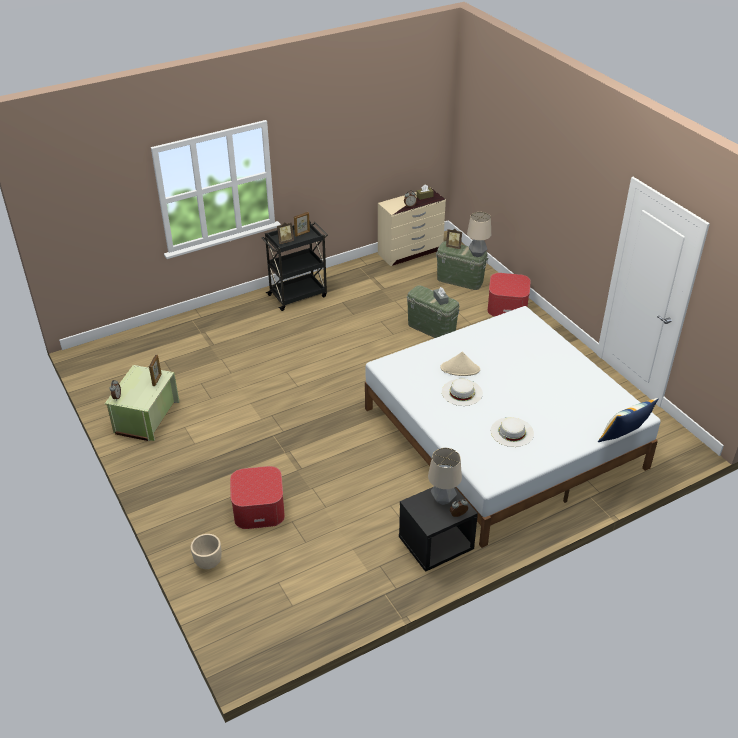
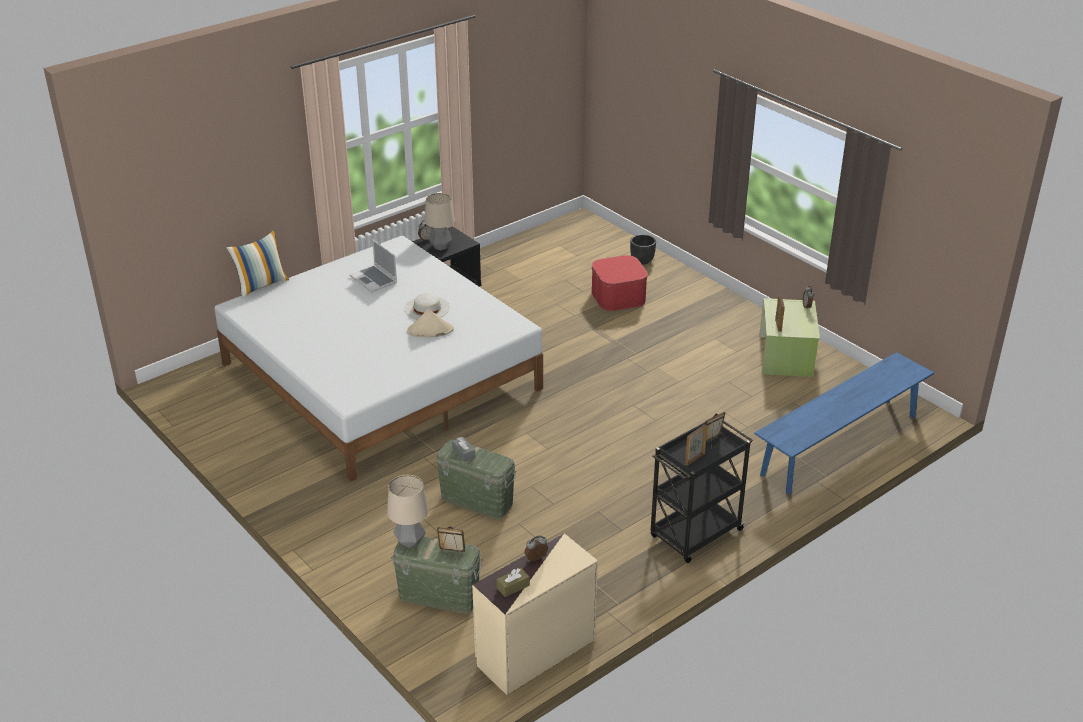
camera: 170 degrees right, 5 degrees down
beige planter [191,534,222,569] -> black planter [630,234,656,265]
ottoman [487,273,531,316] -> none
white hat [491,417,534,447] -> laptop [350,239,397,293]
none -> blue bench [754,352,934,494]

